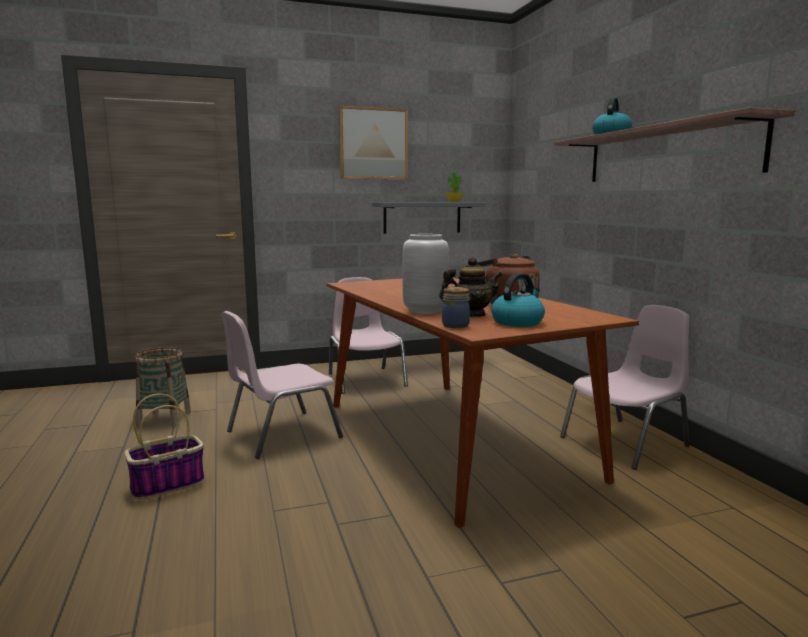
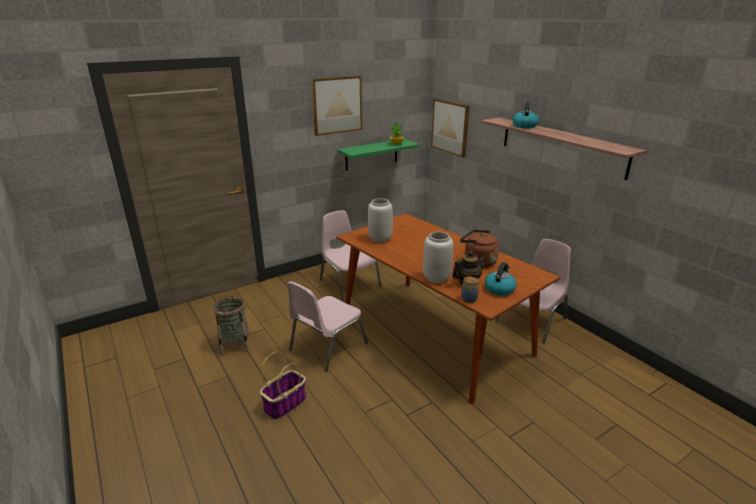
camera: 15 degrees left, 15 degrees up
grey shelf [372,202,486,234] -> green shelf [337,139,419,171]
none -> grey vase [368,198,393,242]
none -> picture [431,98,470,158]

